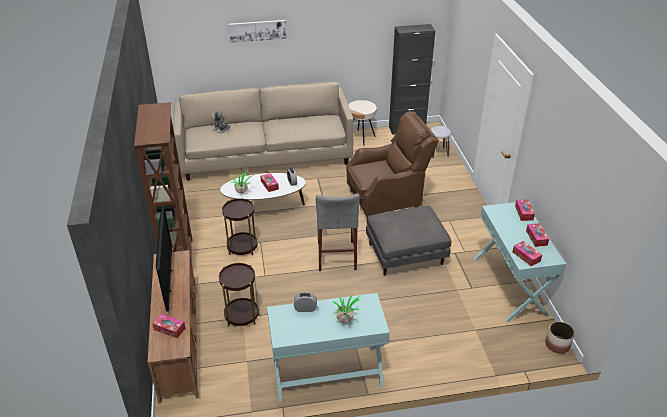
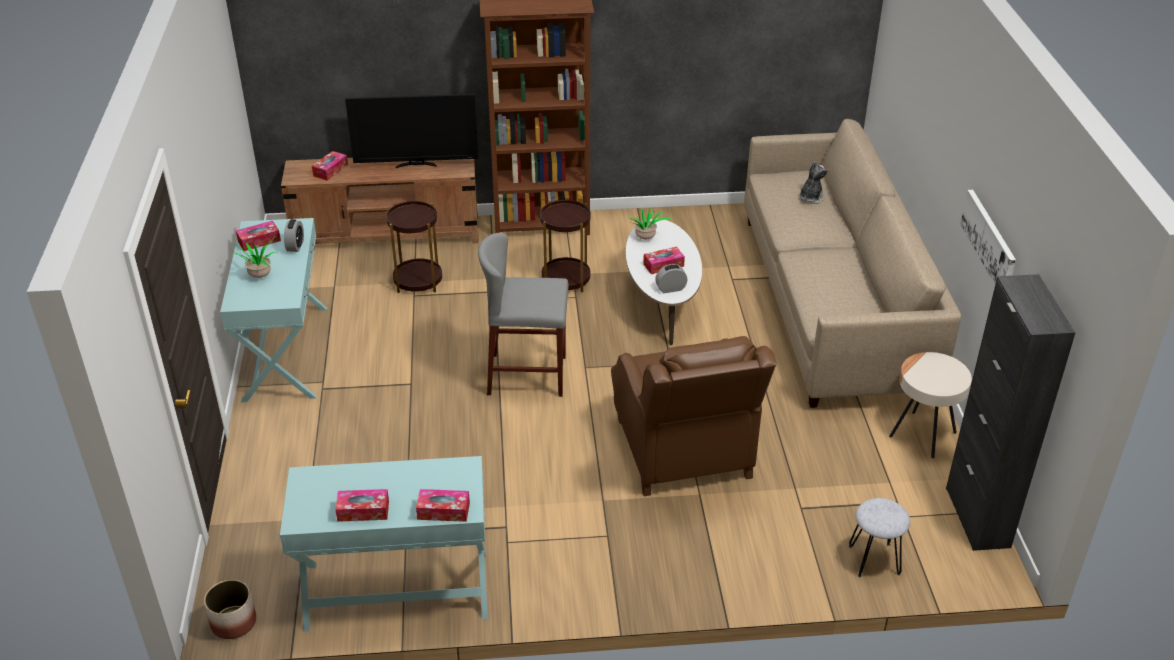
camera: 95 degrees right, 0 degrees up
picture [229,20,287,43] -> picture moved to [960,190,1016,284]
grey ottoman [366,206,451,276] -> none
tissue box [512,241,542,266] -> tissue box moved to [236,221,281,251]

